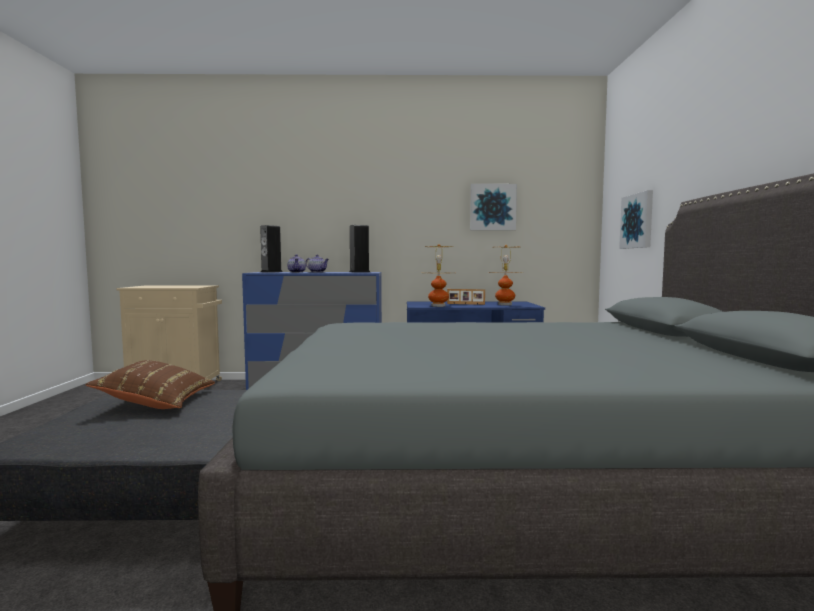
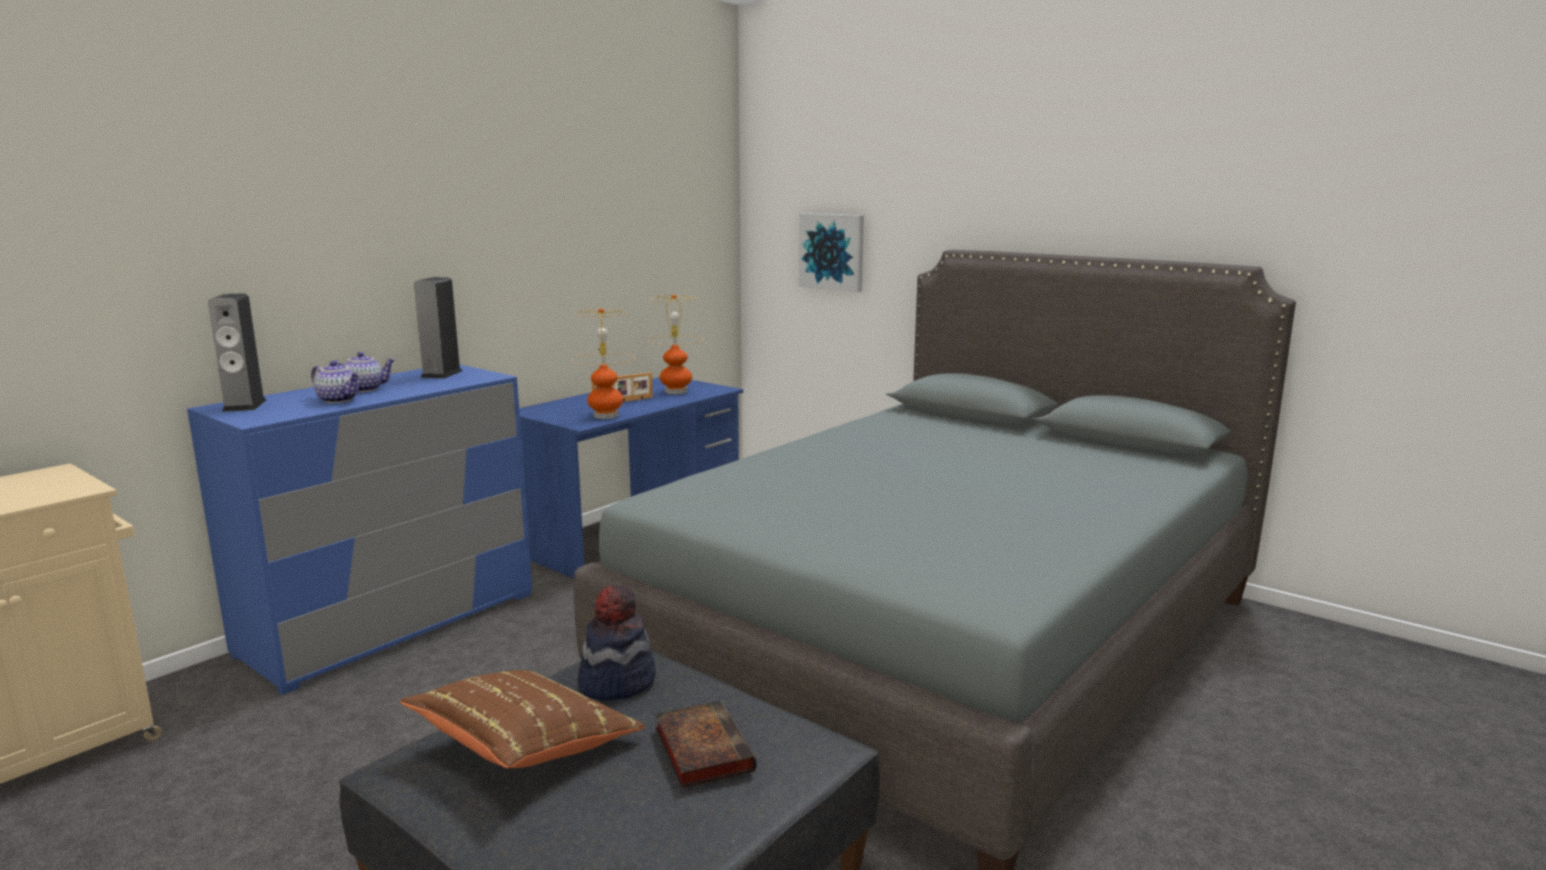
camera: 50 degrees left, 10 degrees up
picture [470,184,517,230] -> none
none -> hat [577,586,656,700]
none -> book [655,701,756,788]

